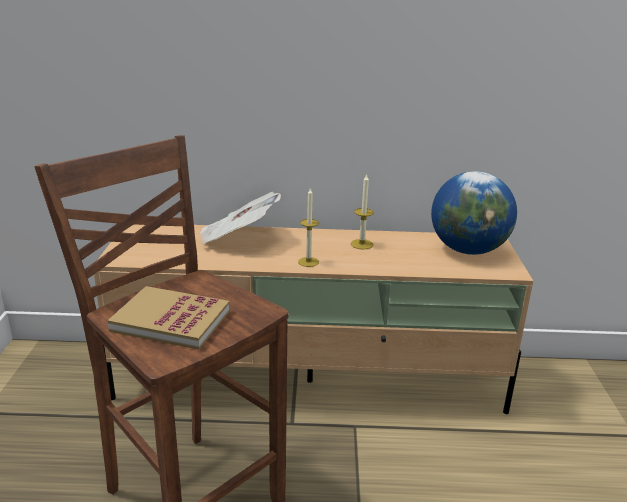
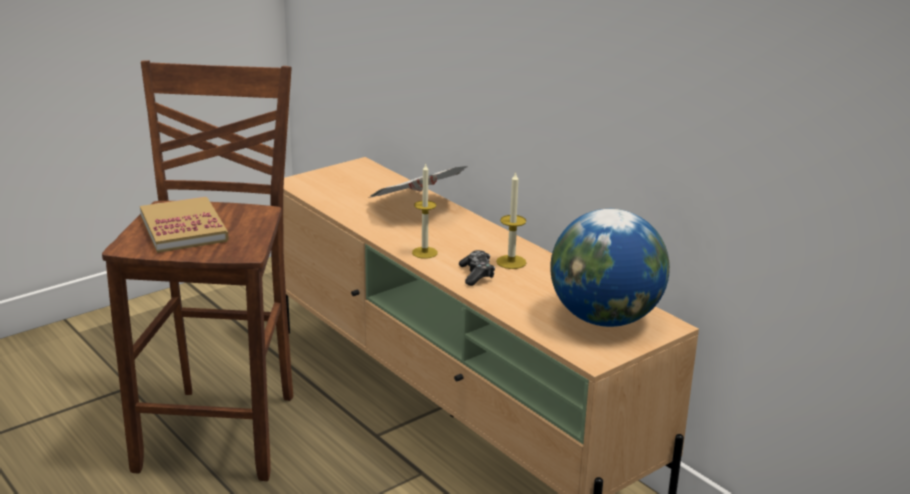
camera: 50 degrees right, 0 degrees up
none -> game controller [459,250,495,286]

